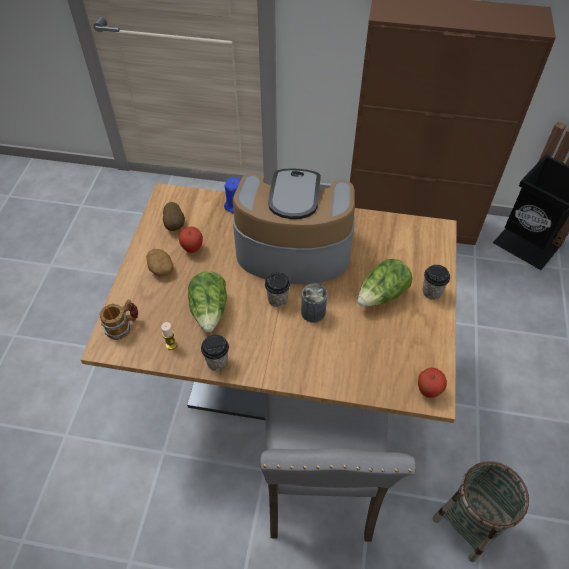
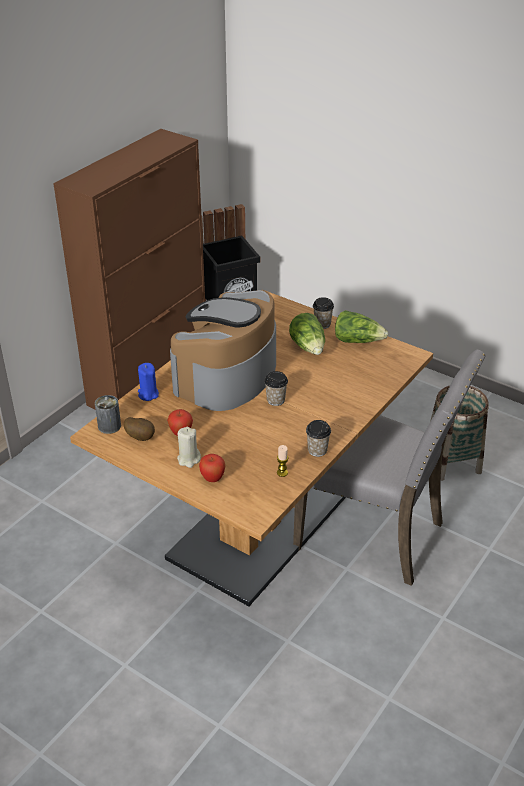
camera: 65 degrees left, 15 degrees down
mug [99,300,138,340] -> none
potato [146,249,174,276] -> beige candle [177,427,201,468]
lettuce [188,271,227,332] -> lettuce moved to [335,310,388,343]
can [301,283,327,323] -> can moved to [95,395,121,434]
apple [418,367,447,398] -> apple moved to [199,454,225,482]

